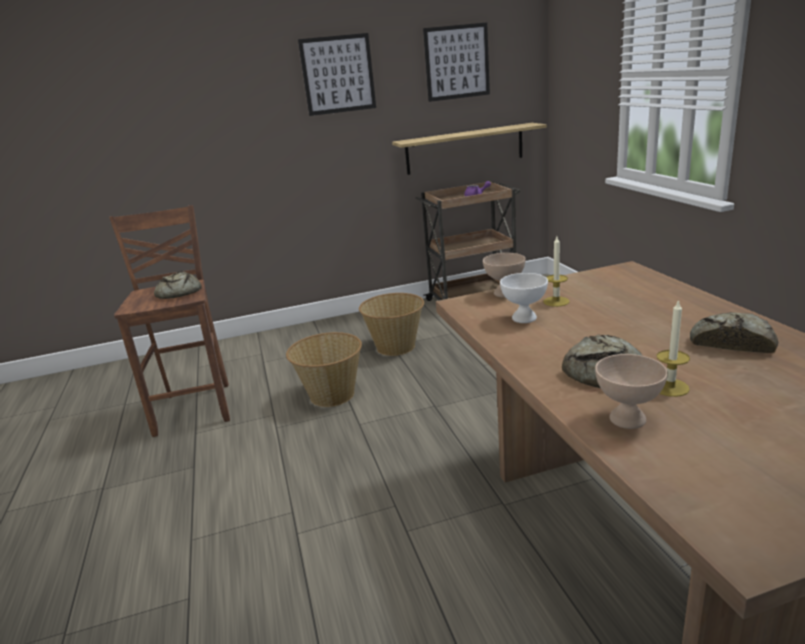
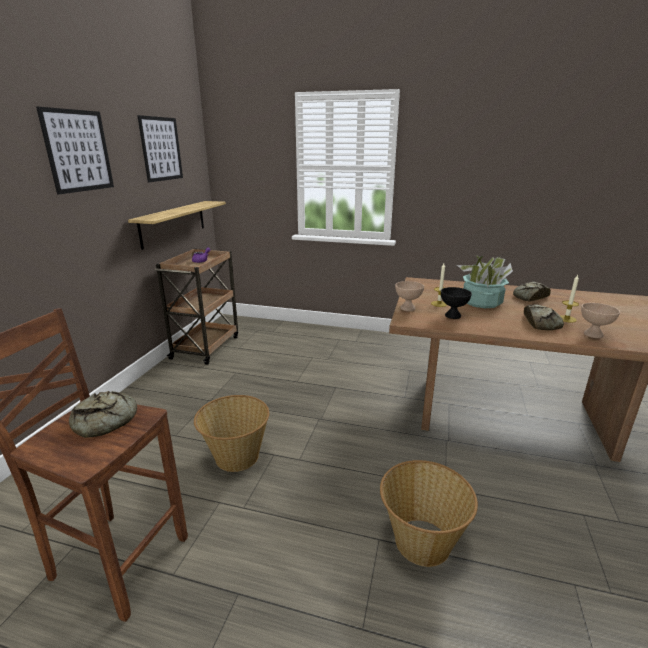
camera: 60 degrees left, 0 degrees up
basket [359,293,424,356] -> basket moved to [380,460,478,567]
white bowl [500,273,548,323] -> black bowl [441,287,472,319]
none -> potted plant [457,255,513,308]

